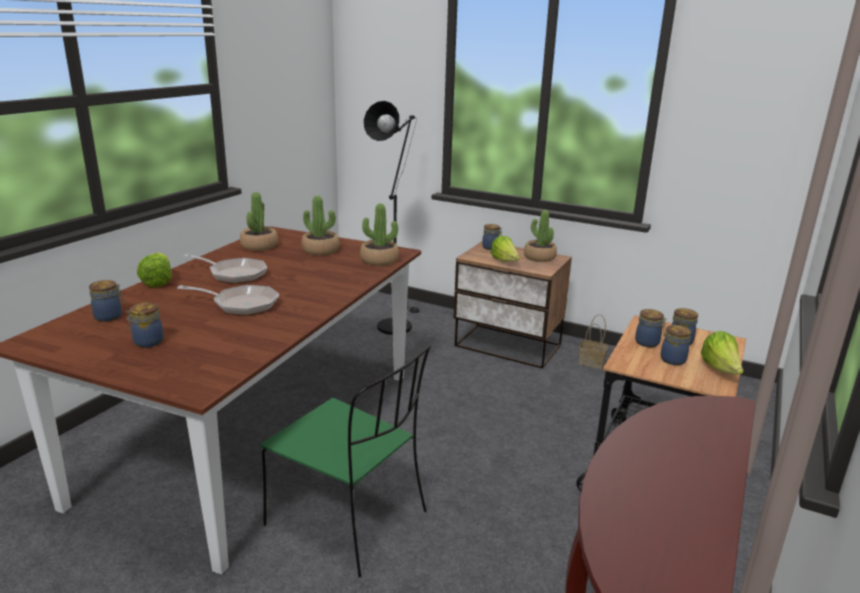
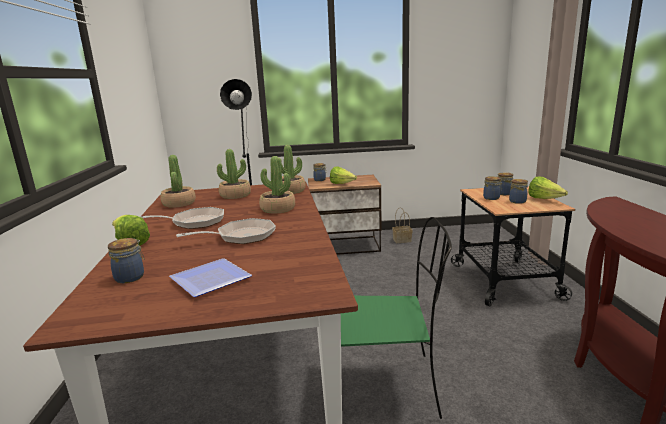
camera: 30 degrees left, 5 degrees down
jar [126,302,163,348] -> plate [169,258,252,297]
potted plant [524,210,557,262] -> potted plant moved to [259,156,295,214]

